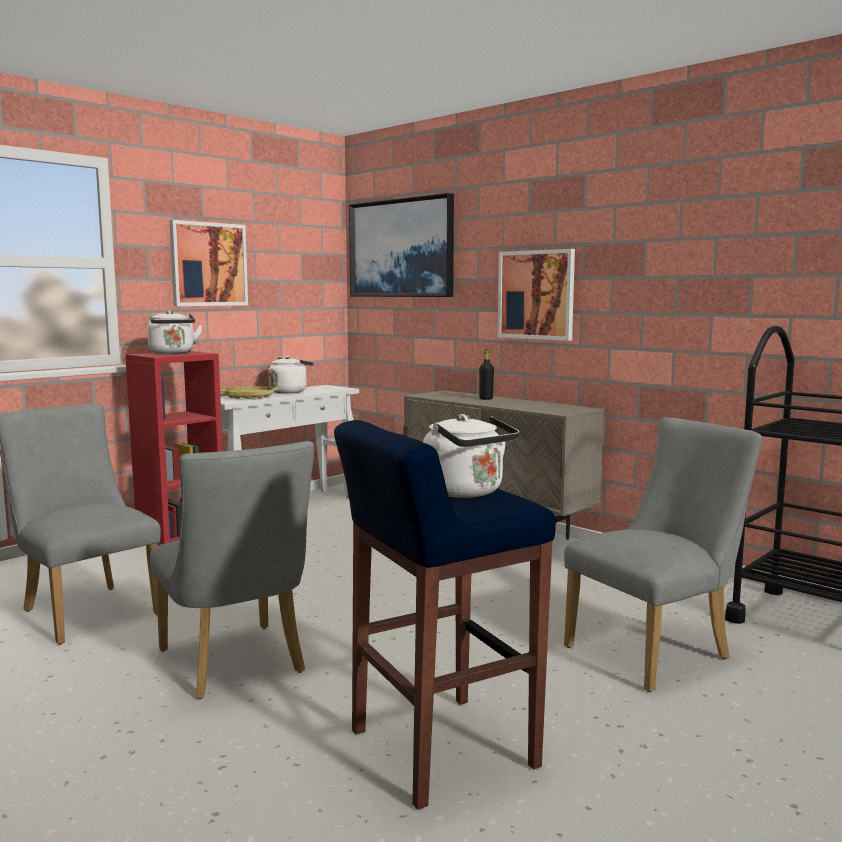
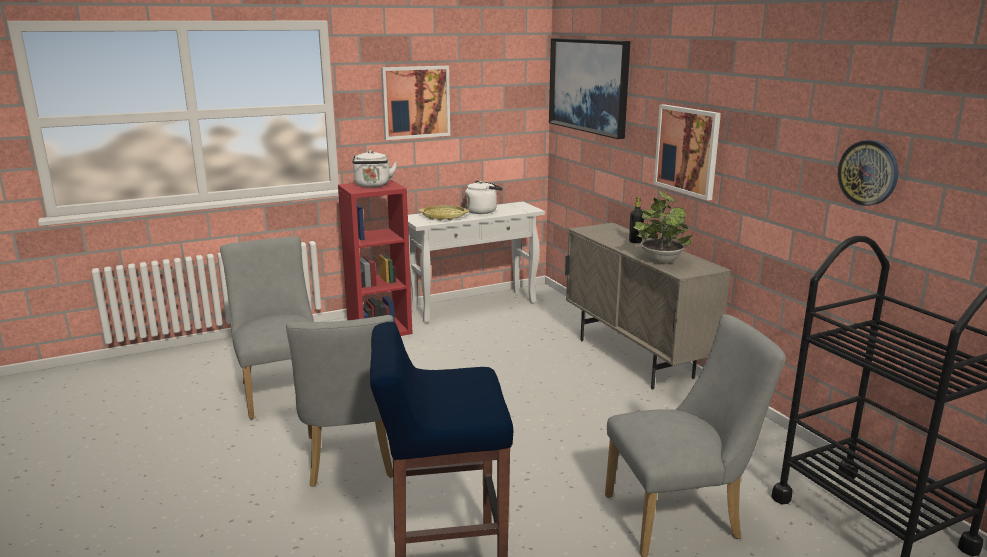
camera: 20 degrees right, 10 degrees up
white kettle [423,414,519,498] -> none
none -> potted plant [633,191,693,264]
none -> wall clock [838,140,899,206]

